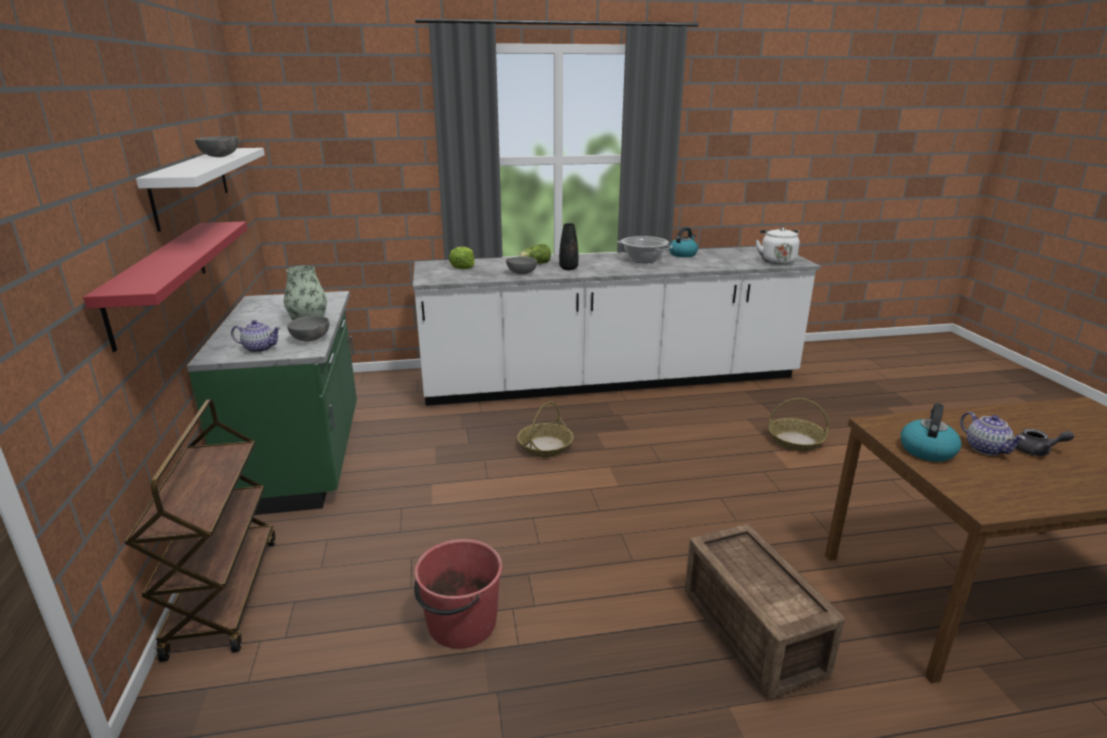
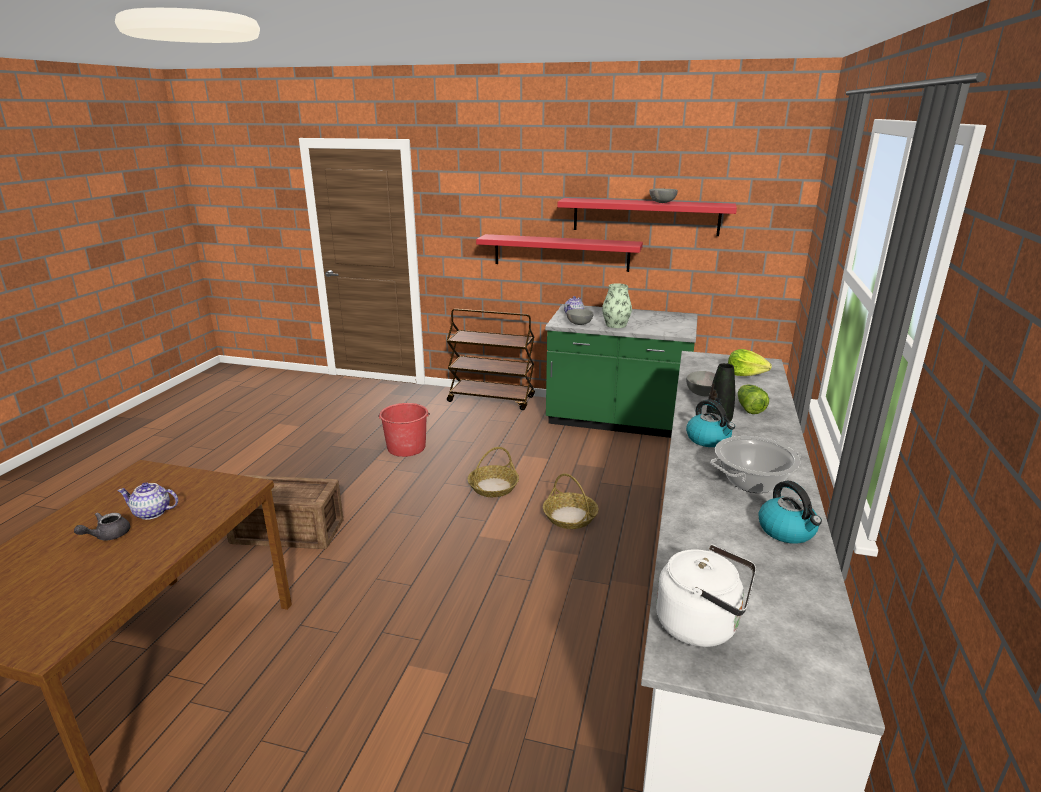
camera: 115 degrees right, 0 degrees up
white shelf [136,148,265,232] -> red shelf [557,198,737,236]
basket [768,398,829,451] -> basket moved to [468,447,519,497]
kettle [900,403,961,462] -> kettle moved to [686,399,735,447]

